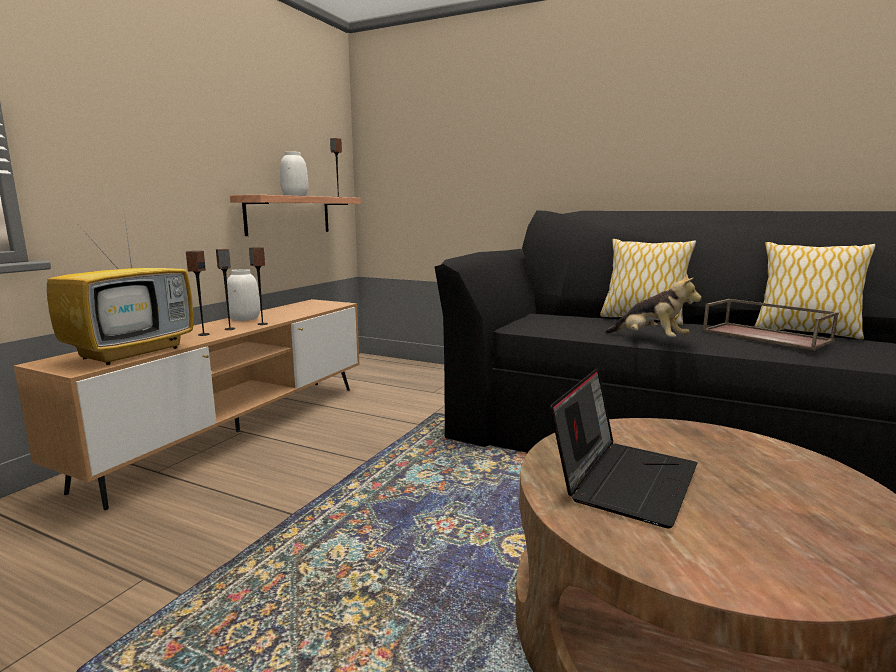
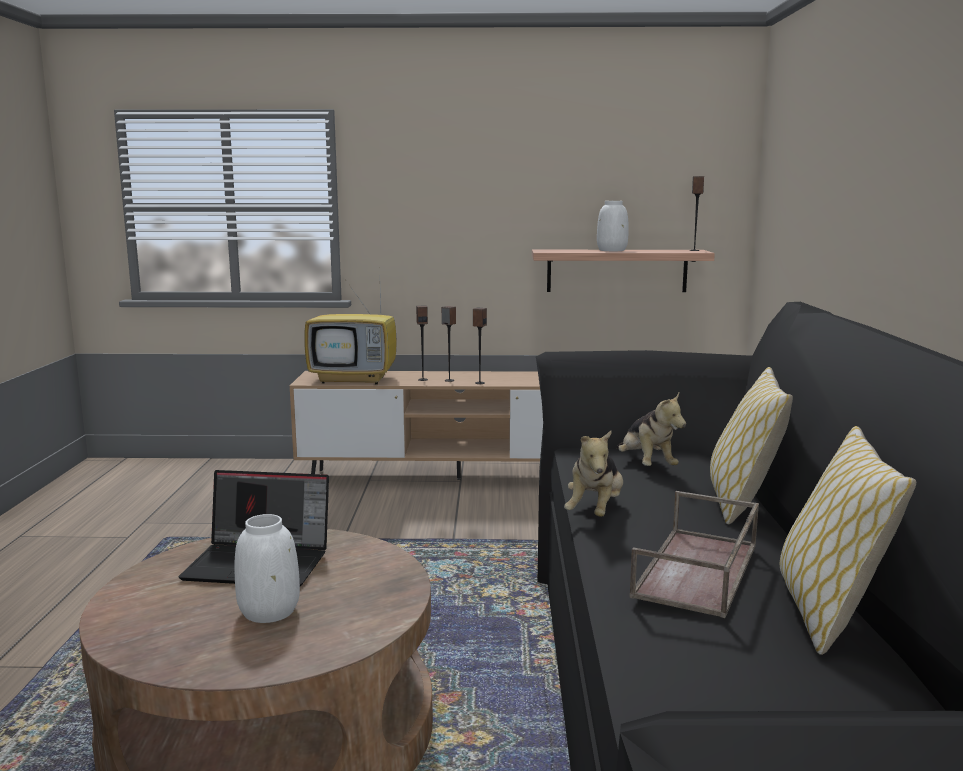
camera: 65 degrees right, 0 degrees up
white vase [227,269,260,321] -> white vase moved to [235,514,300,623]
none -> plush toy [616,393,686,466]

